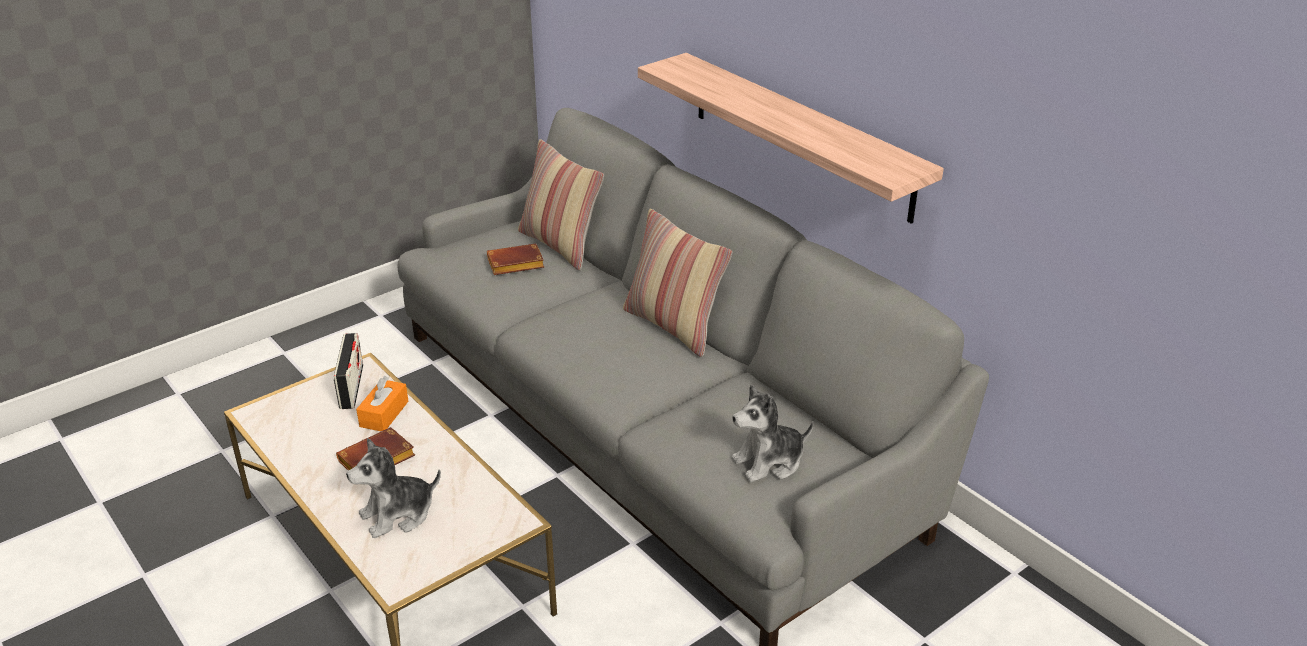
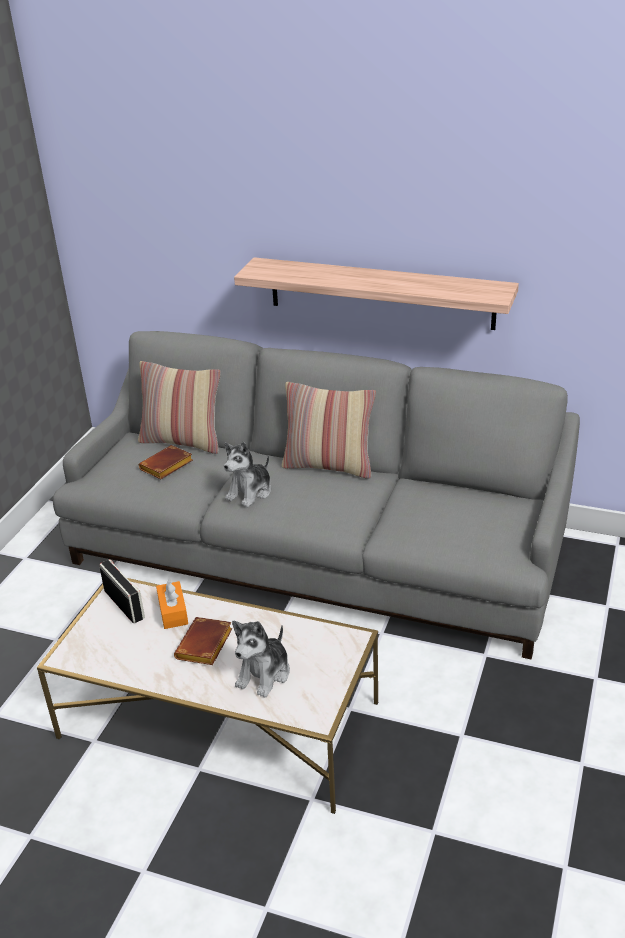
camera: 30 degrees left, 0 degrees up
plush toy [731,385,814,482] -> plush toy moved to [224,442,271,508]

